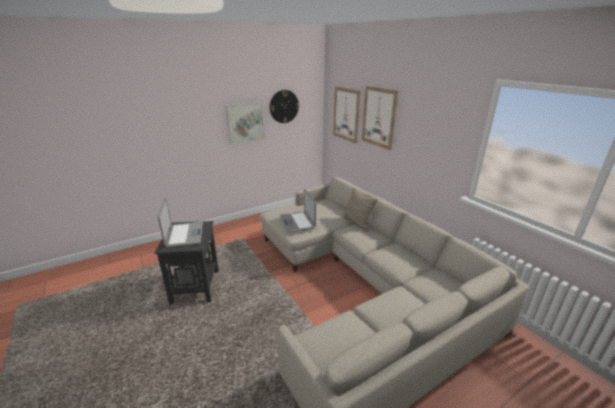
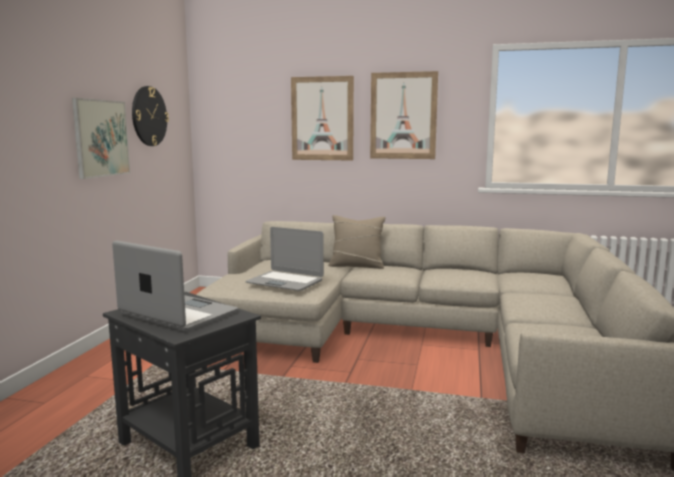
camera: 45 degrees left, 15 degrees down
picture [333,86,361,144] -> picture moved to [370,71,438,159]

